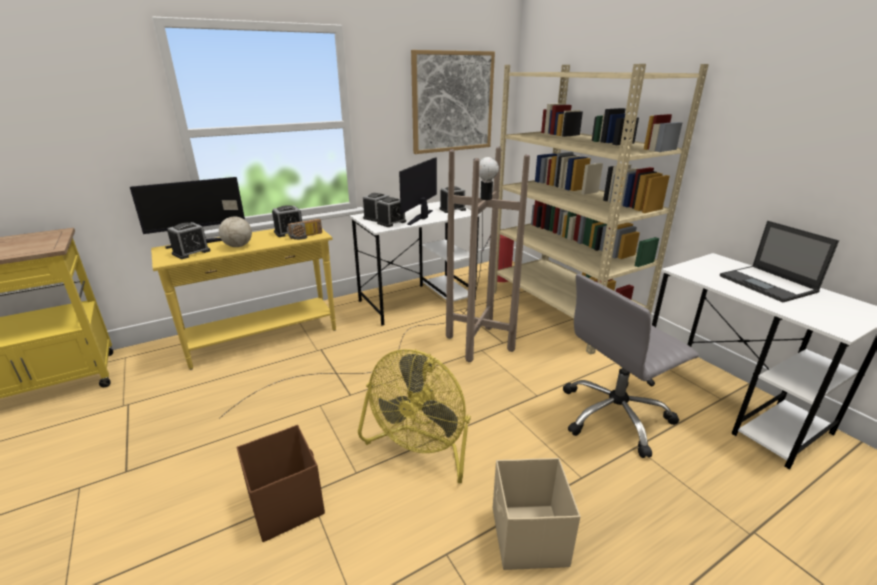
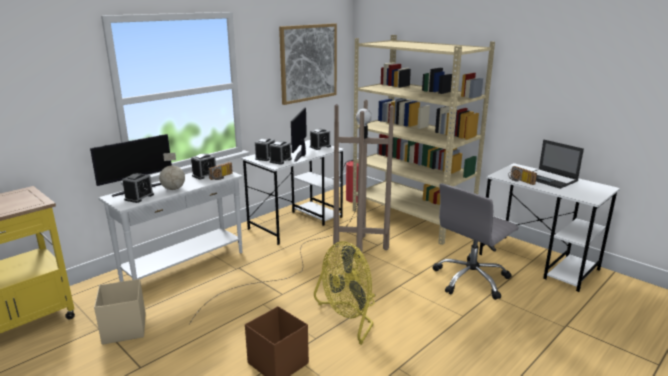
camera: 15 degrees left, 5 degrees down
yellow console table [151,229,336,370] -> white console table [98,172,243,282]
yellow fan [358,349,471,483] -> yellow fan turned 45 degrees clockwise [314,241,376,345]
beige storage box [493,458,580,570] -> beige storage box moved to [94,279,146,345]
none -> radio [509,166,537,185]

